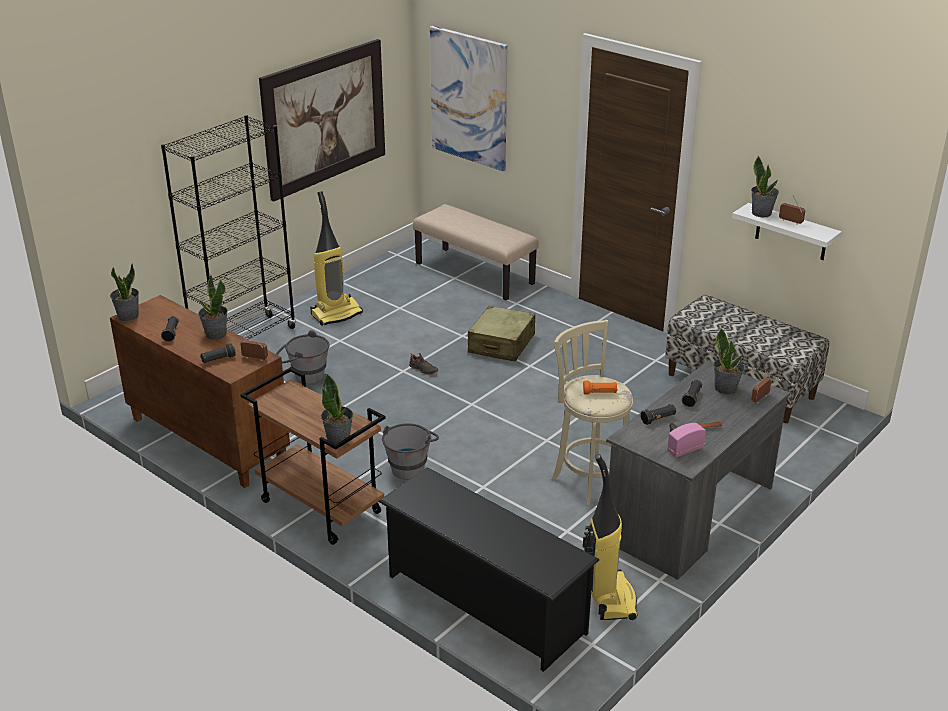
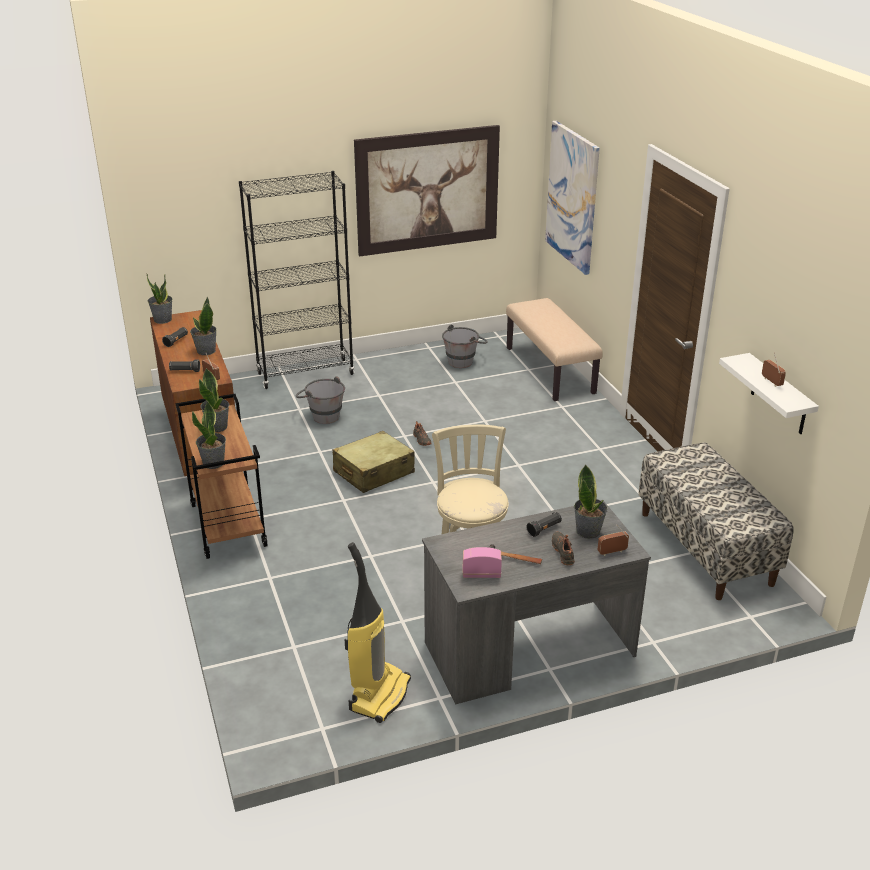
camera: 30 degrees right, 0 degrees up
vacuum cleaner [310,191,363,326] -> none
black shoe rack [378,467,599,672] -> none
grey bucket [382,423,439,480] -> grey bucket moved to [442,325,488,368]
beige suitcase [468,306,535,361] -> beige suitcase moved to [333,431,415,493]
orange flashlight [583,381,618,395] -> none
black flashlight [640,404,676,425] -> none
potted plant [751,156,779,217] -> potted plant moved to [199,368,229,432]
none -> black shoe [552,532,575,565]

